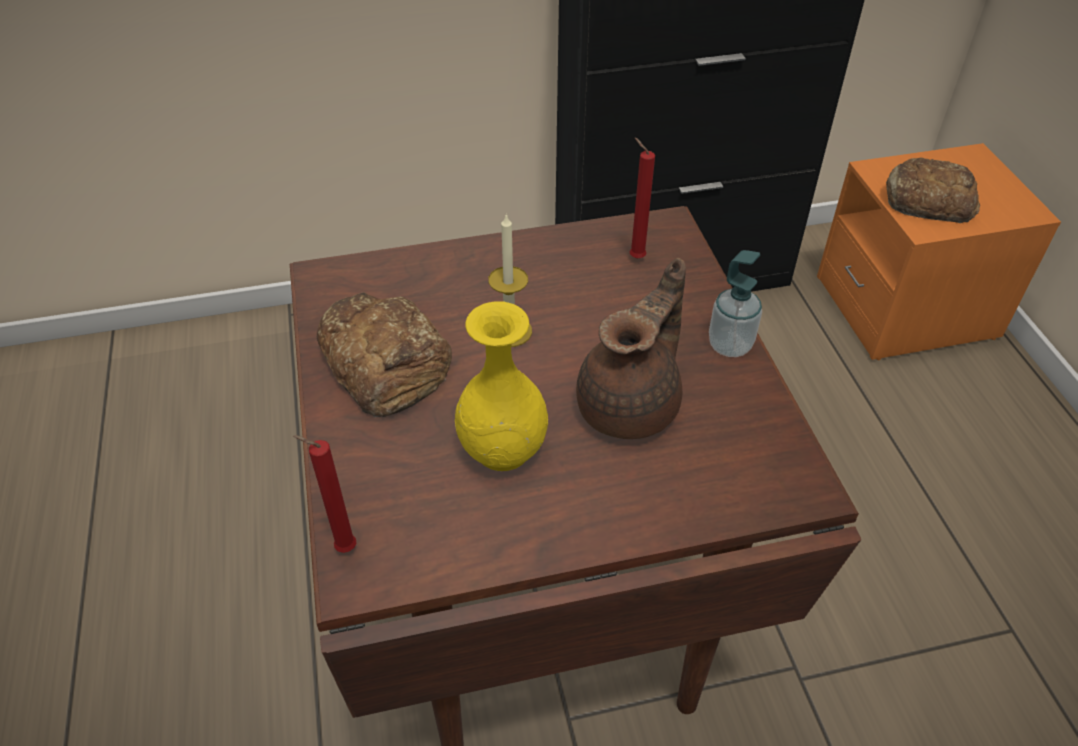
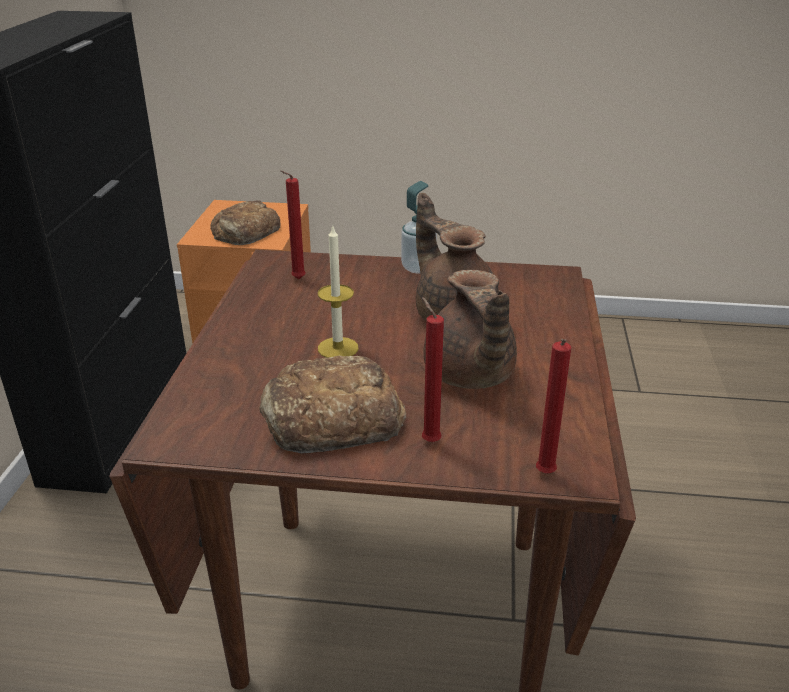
camera: 70 degrees left, 15 degrees down
yellow vase [455,301,548,471] -> brown teapot [423,270,517,389]
none -> red candle [422,297,444,442]

